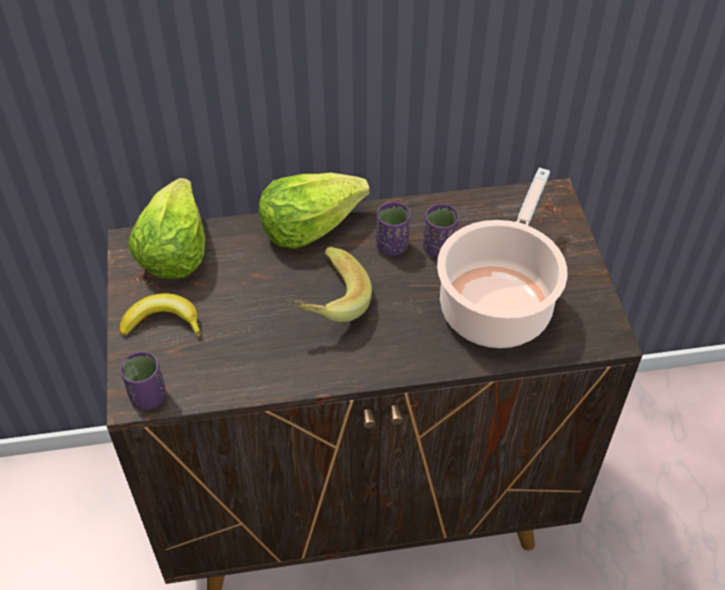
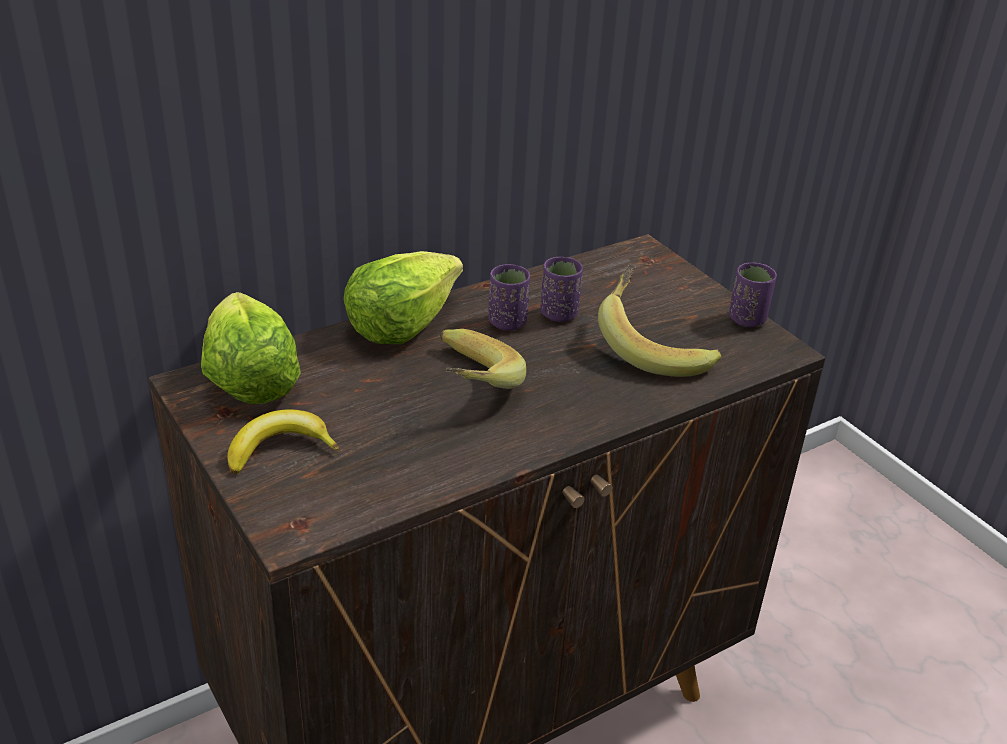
camera: 25 degrees left, 15 degrees down
purple cup [120,351,166,410] -> purple cup moved to [729,262,777,327]
cooking pot [437,168,568,348] -> banana [598,263,721,377]

